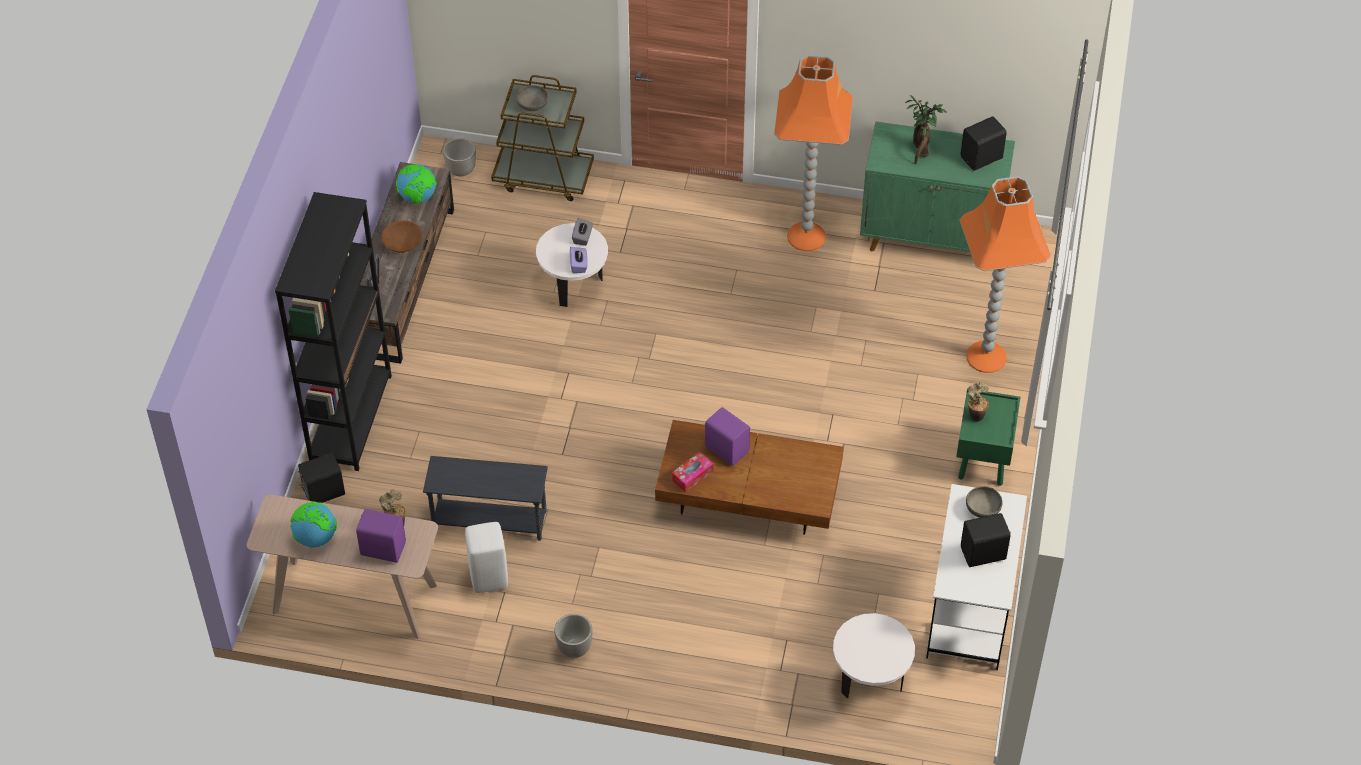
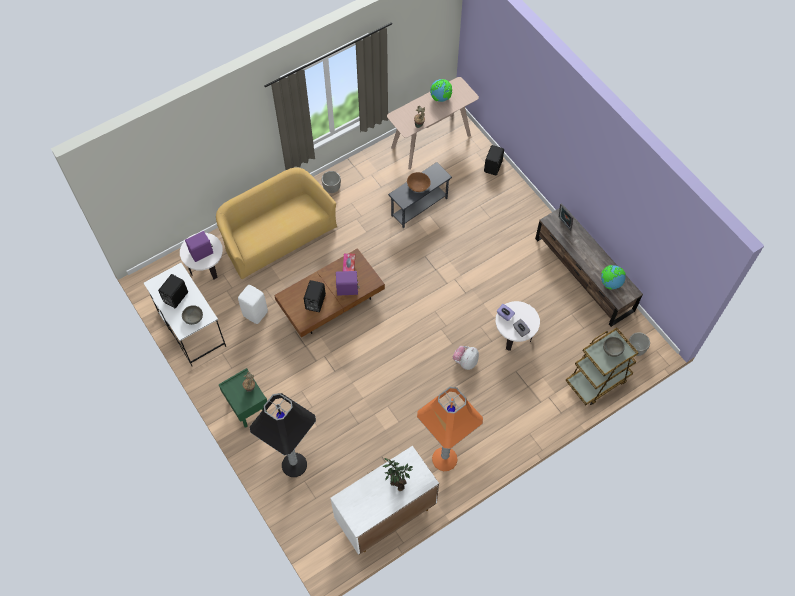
camera: 135 degrees right, 10 degrees up
black bookcase [275,192,392,471] -> none
purple speaker [356,509,406,563] -> purple speaker moved to [185,231,213,262]
brown bowl [382,221,422,253] -> brown bowl moved to [407,172,431,192]
white stool [465,522,508,593] -> white stool moved to [238,285,268,324]
green cabinet [860,121,1015,252] -> white cabinet [330,446,439,555]
orange floor lamp [959,176,1051,373] -> black floor lamp [250,393,316,477]
black speaker [961,116,1007,171] -> black speaker moved to [304,280,326,312]
none -> yellow sofa [216,168,337,279]
none -> plush toy [453,346,479,370]

